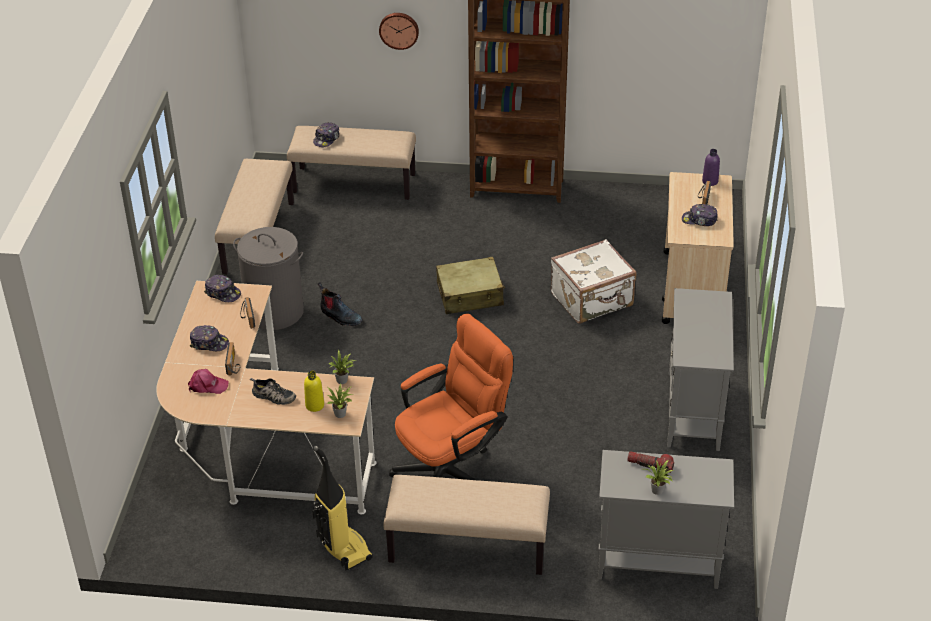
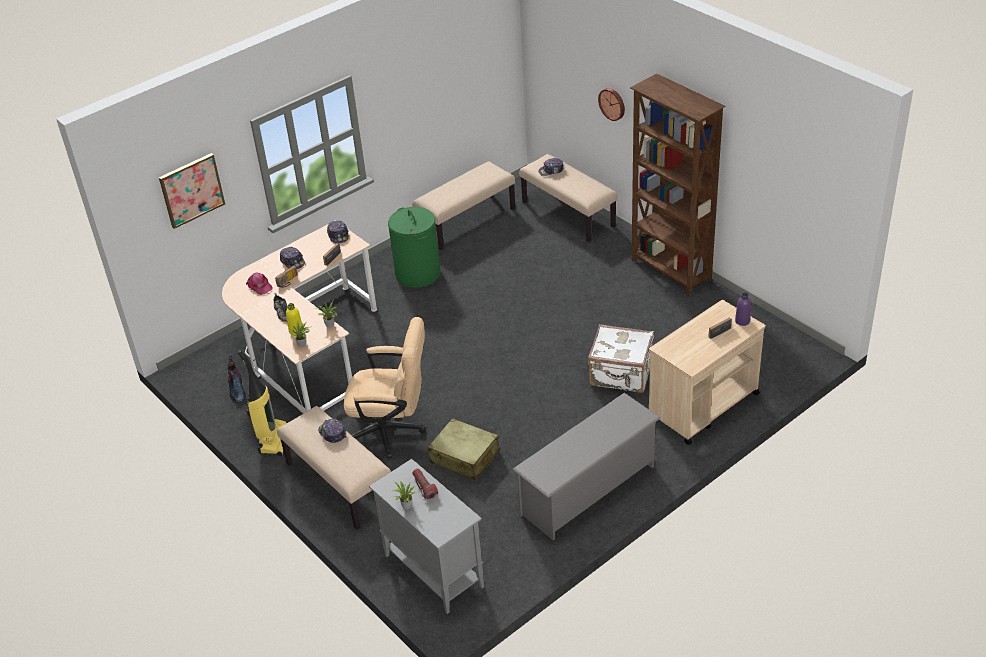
camera: 45 degrees right, 0 degrees up
grey laundry basket [233,227,304,330] -> green laundry basket [388,207,440,288]
boot [318,282,363,326] -> boot moved to [228,356,246,403]
orange office chair [389,314,513,480] -> beige office chair [344,317,426,459]
beige suitcase [436,257,505,314] -> beige suitcase moved to [428,418,500,480]
grey cabinet [667,288,734,451] -> grey shoe rack [512,393,661,541]
cap [682,204,718,226] -> cap moved to [318,419,346,443]
none -> picture [159,153,225,229]

